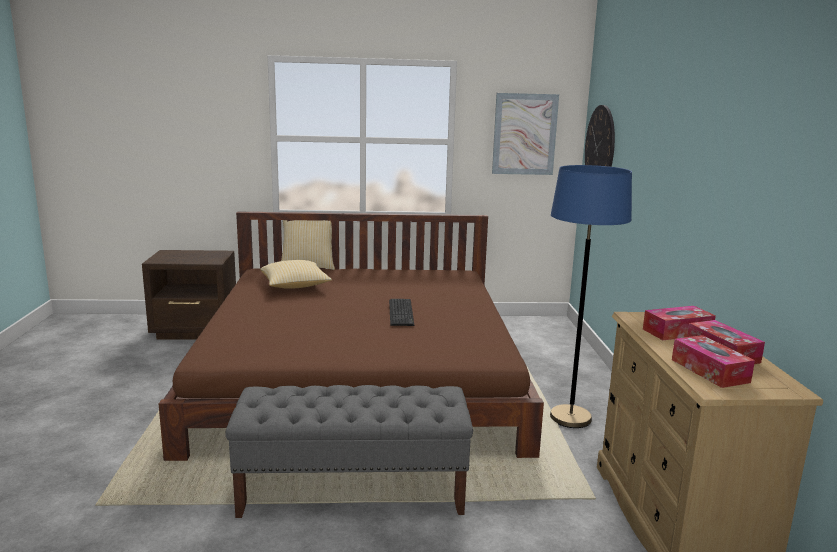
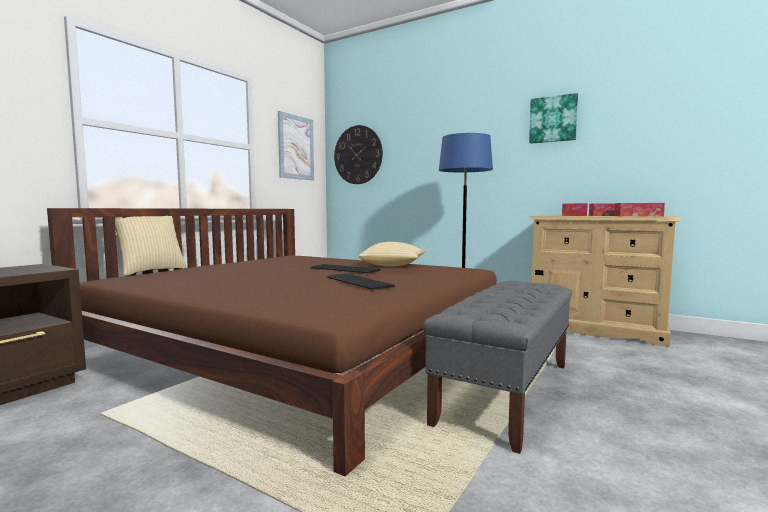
camera: 55 degrees left, 10 degrees down
pillow [260,260,332,289] -> pillow moved to [359,242,426,267]
none -> keyboard [327,274,395,290]
none -> picture [529,93,578,144]

